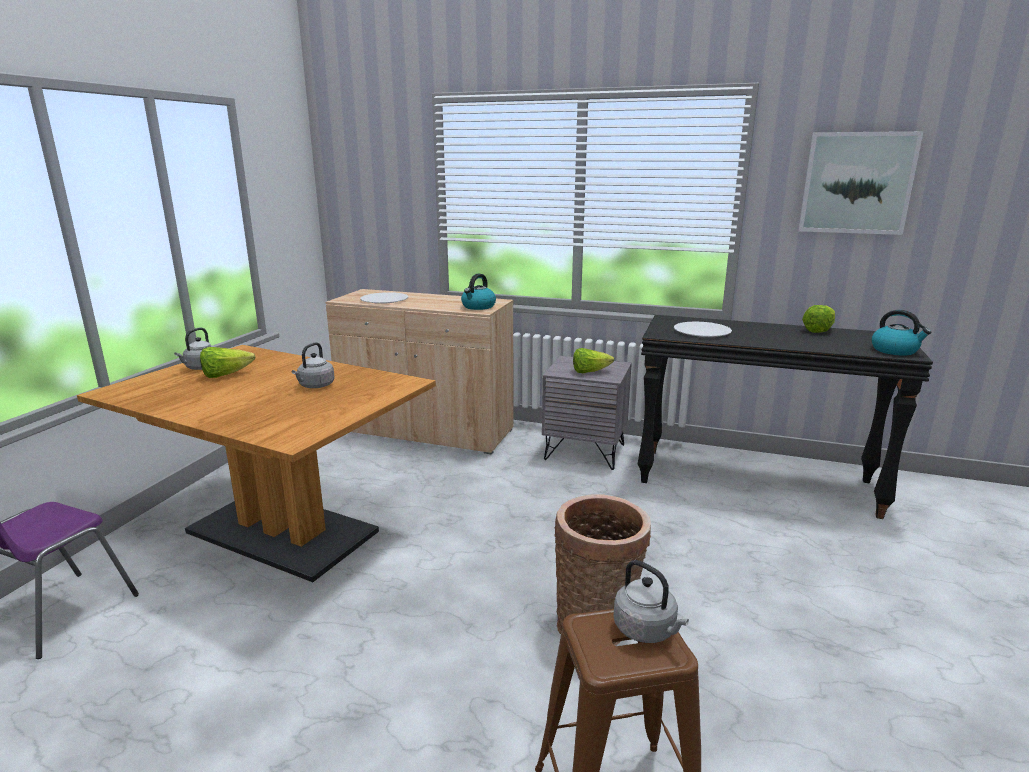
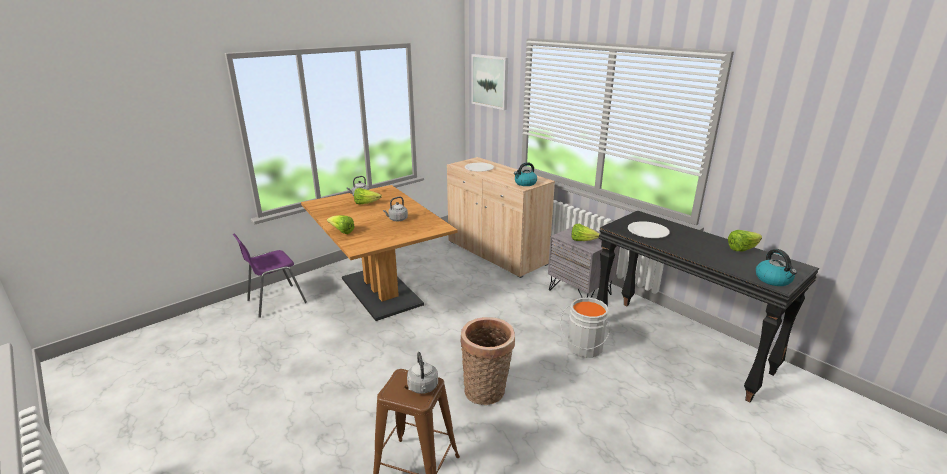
camera: 30 degrees right, 5 degrees up
picture [798,131,924,235] -> picture moved to [471,54,508,110]
none -> lettuce [327,215,355,234]
none -> grey bucket [560,298,610,358]

